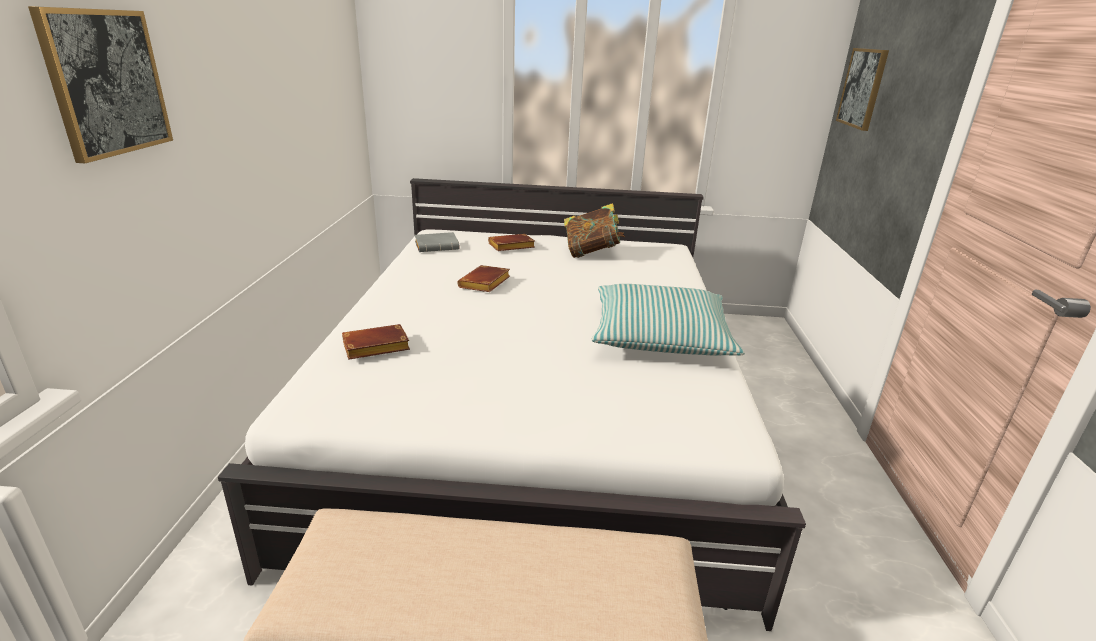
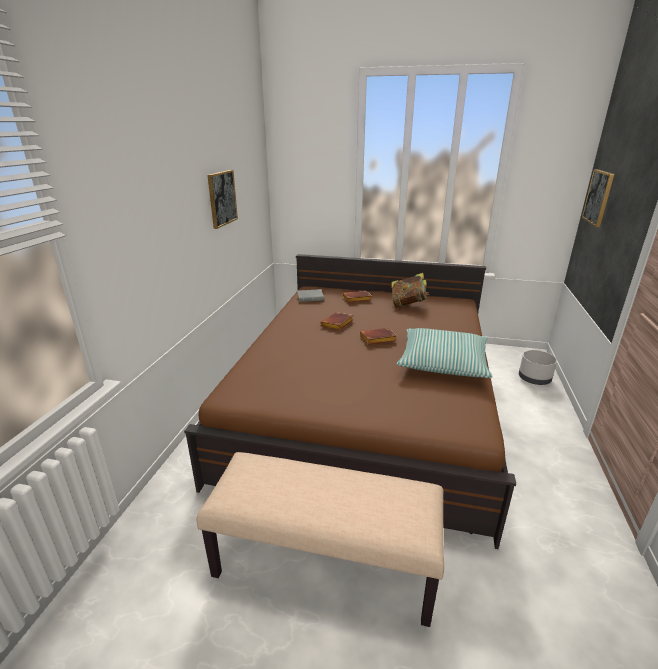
camera: 10 degrees right, 0 degrees up
picture [28,6,173,163] -> picture moved to [207,170,238,229]
white bed [218,178,806,631] -> brown bed [184,254,516,549]
brown book [342,324,410,360] -> brown book moved to [360,328,397,345]
none -> grey planter [519,350,557,385]

